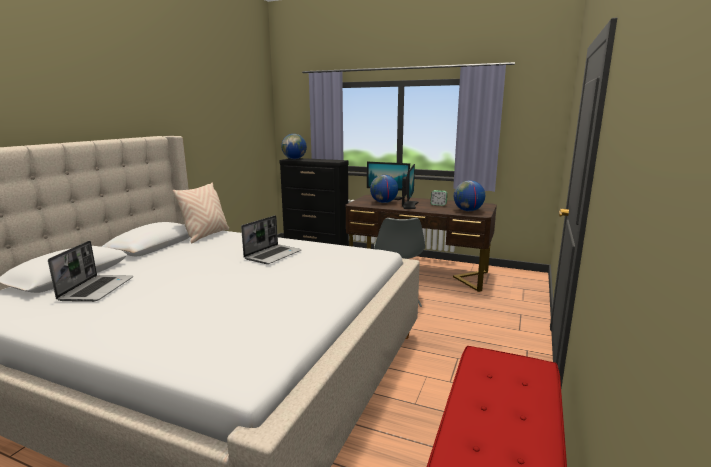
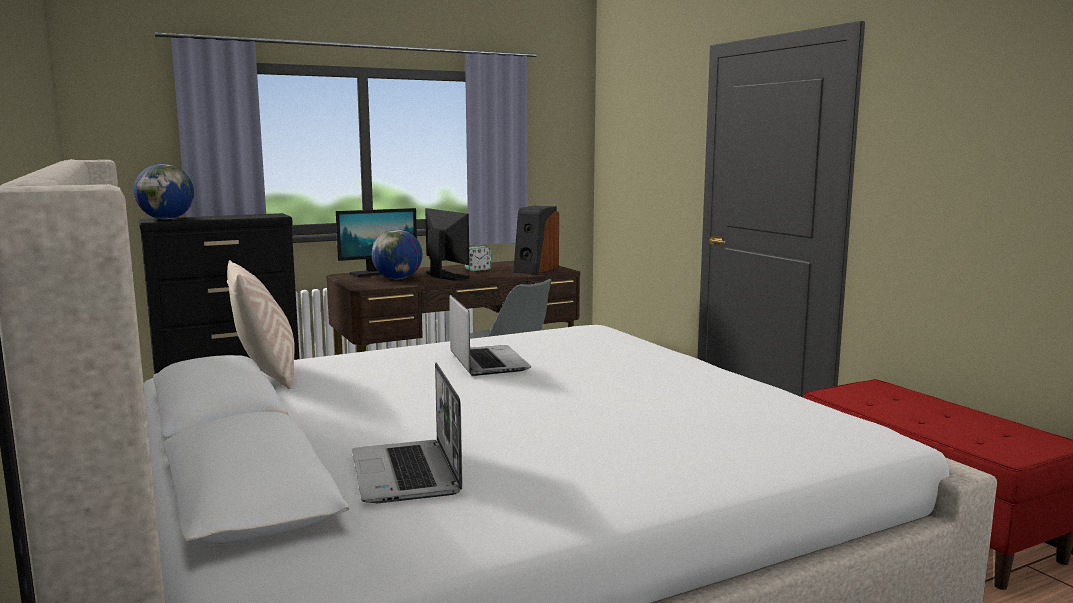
camera: 50 degrees left, 5 degrees down
laptop [48,240,133,302] -> laptop turned 150 degrees counterclockwise [352,362,462,504]
globe [454,180,485,211] -> speaker [513,206,559,275]

